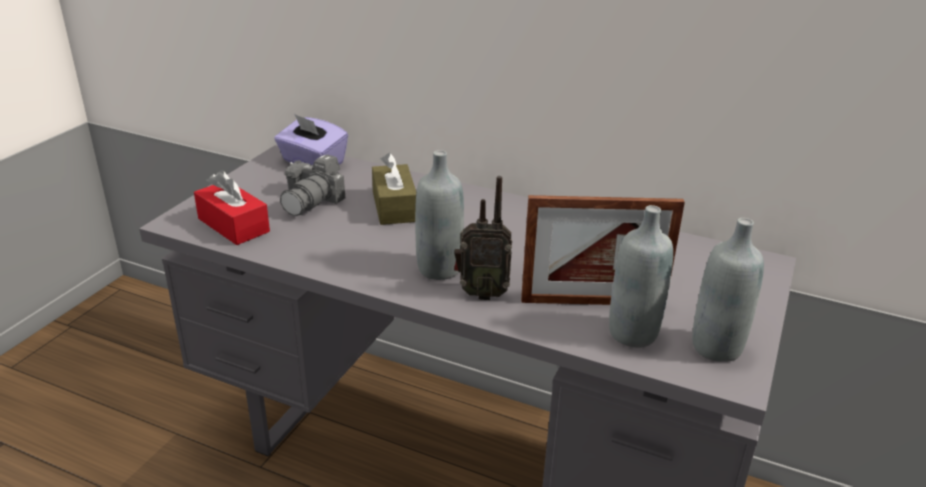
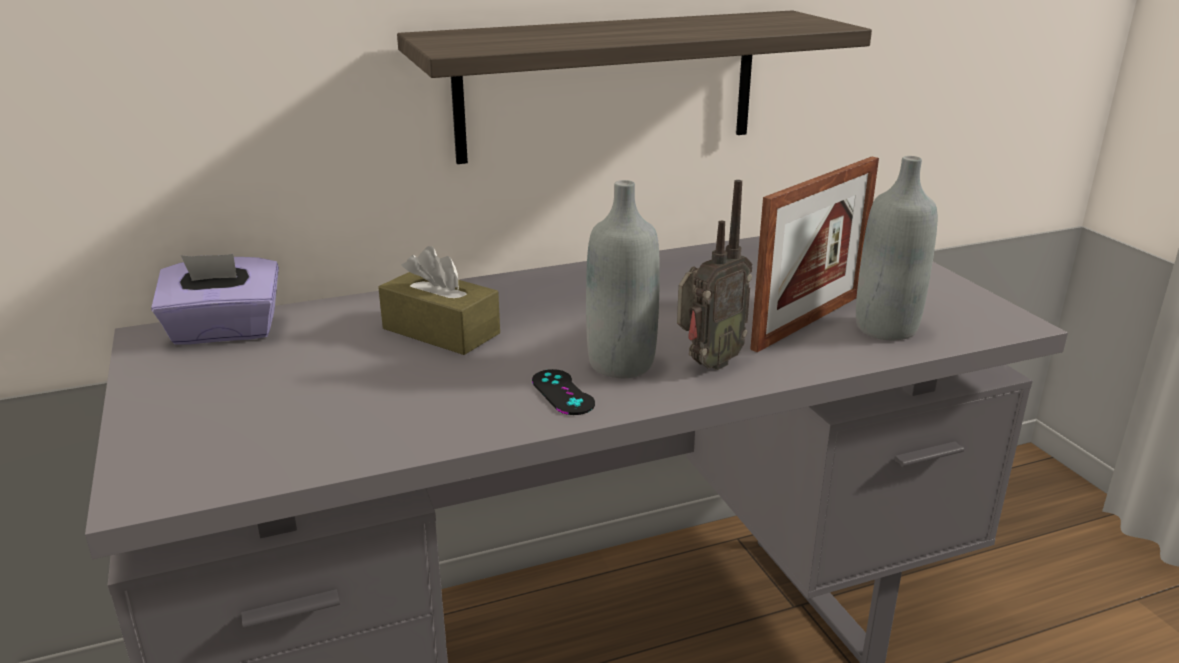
camera: 45 degrees left, 5 degrees down
red tissue box [194,170,270,245] -> none
camera [280,154,345,216] -> none
grey bottle [692,218,764,362] -> none
none -> shelf [397,10,872,164]
none -> black game controller [532,369,595,415]

